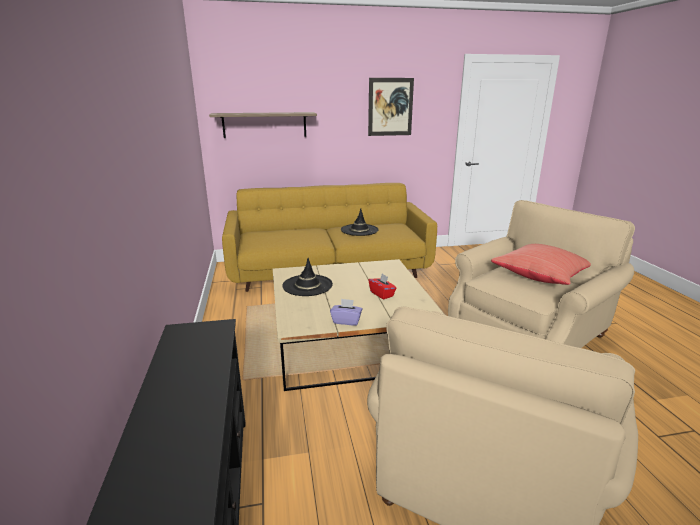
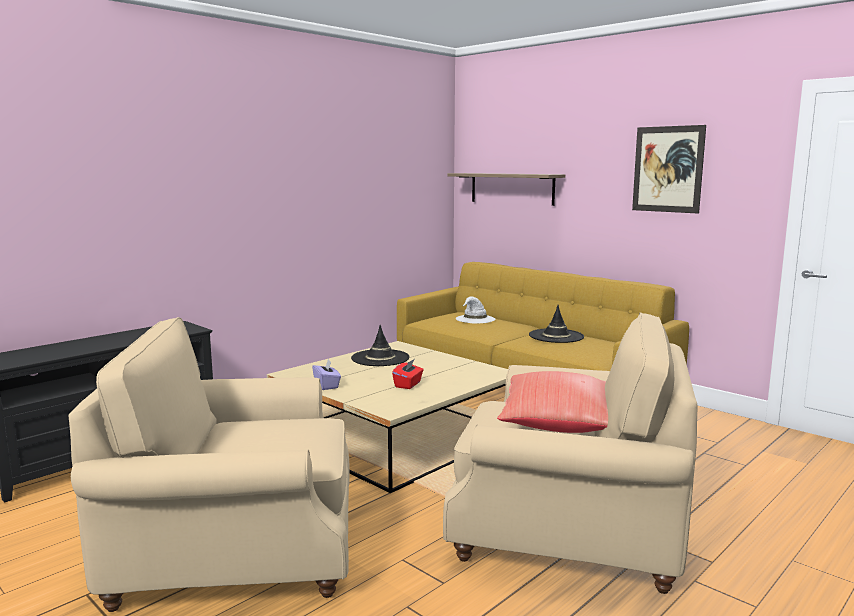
camera: 55 degrees right, 10 degrees down
none -> white hat [456,296,495,323]

